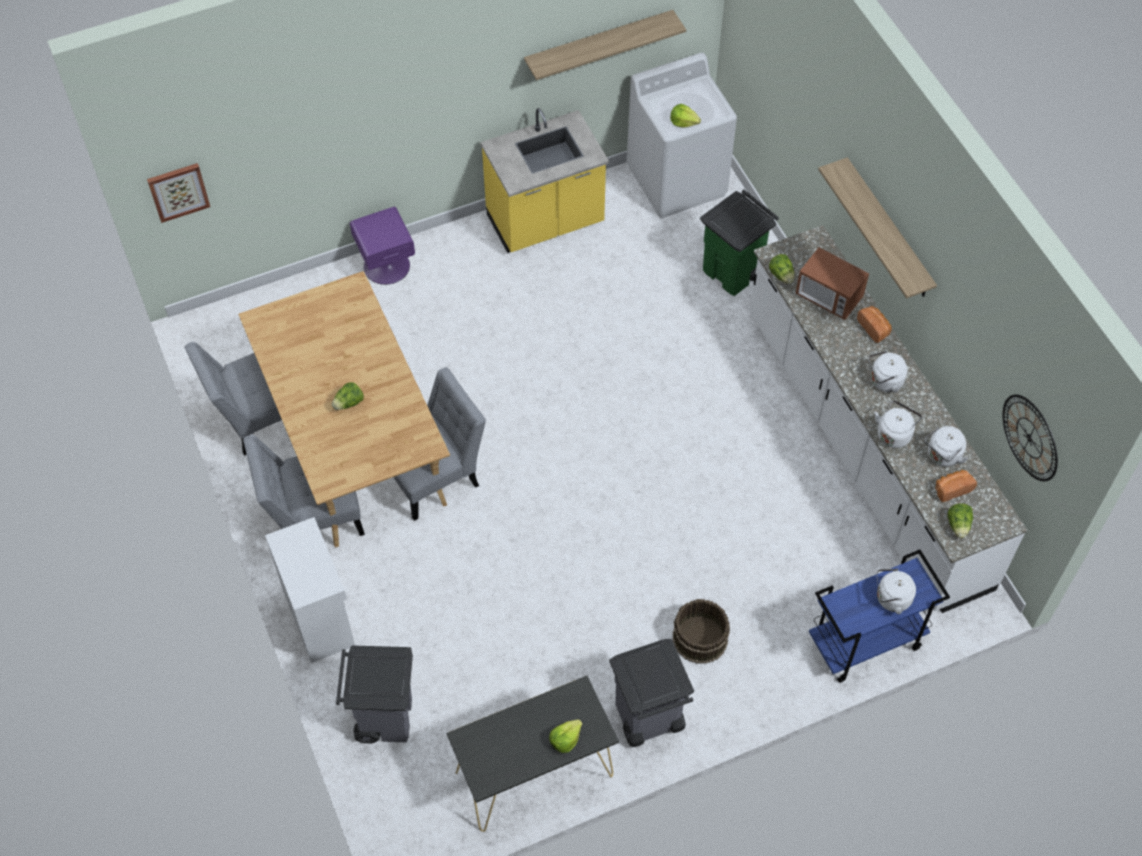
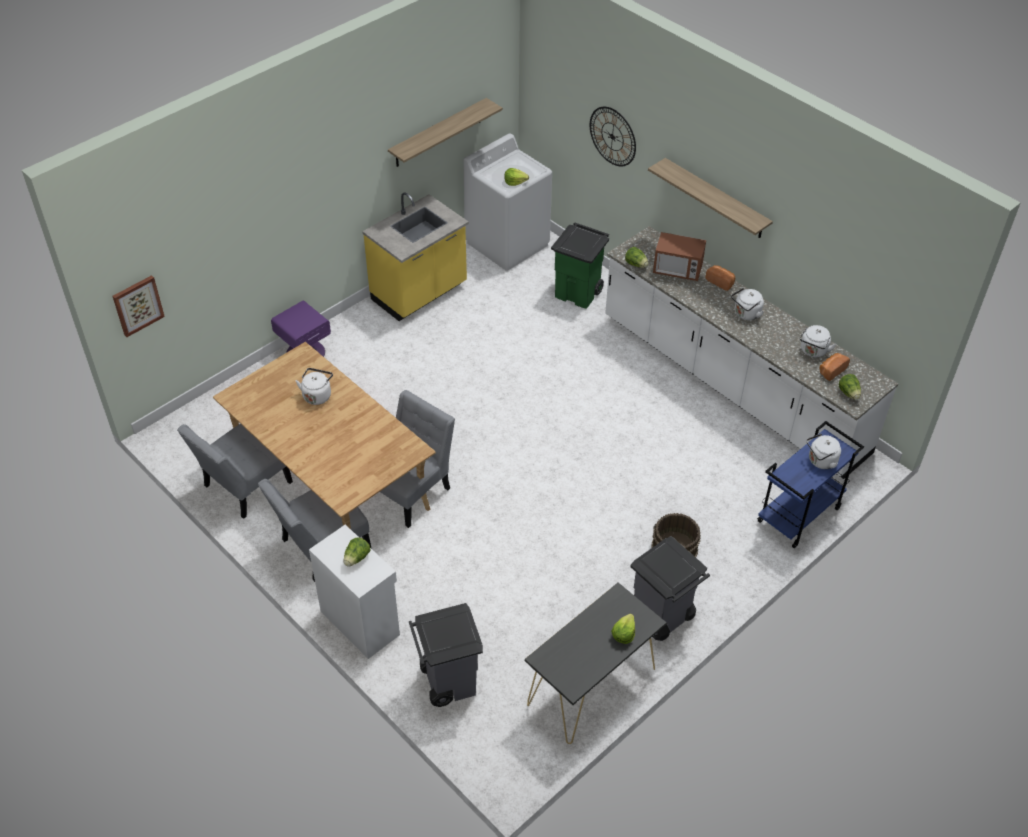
camera: 20 degrees left, 10 degrees down
lettuce [332,382,364,410] -> lettuce moved to [343,538,370,566]
white kettle [875,400,922,448] -> white kettle moved to [296,368,333,405]
wall clock [1003,394,1058,481] -> wall clock moved to [590,107,636,166]

